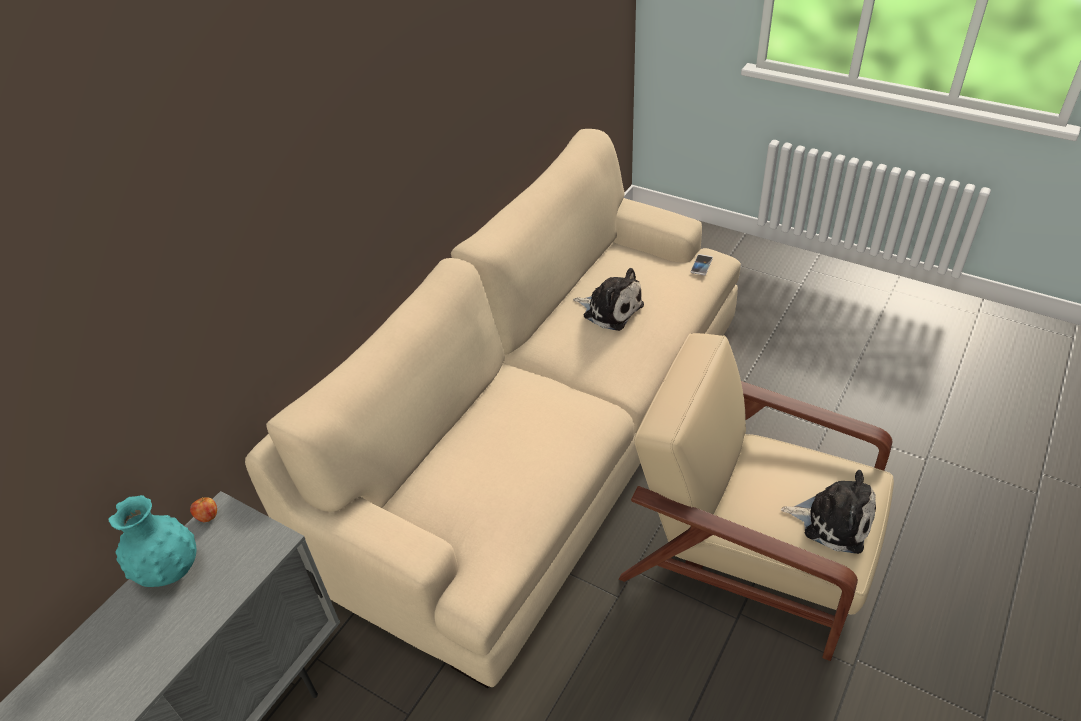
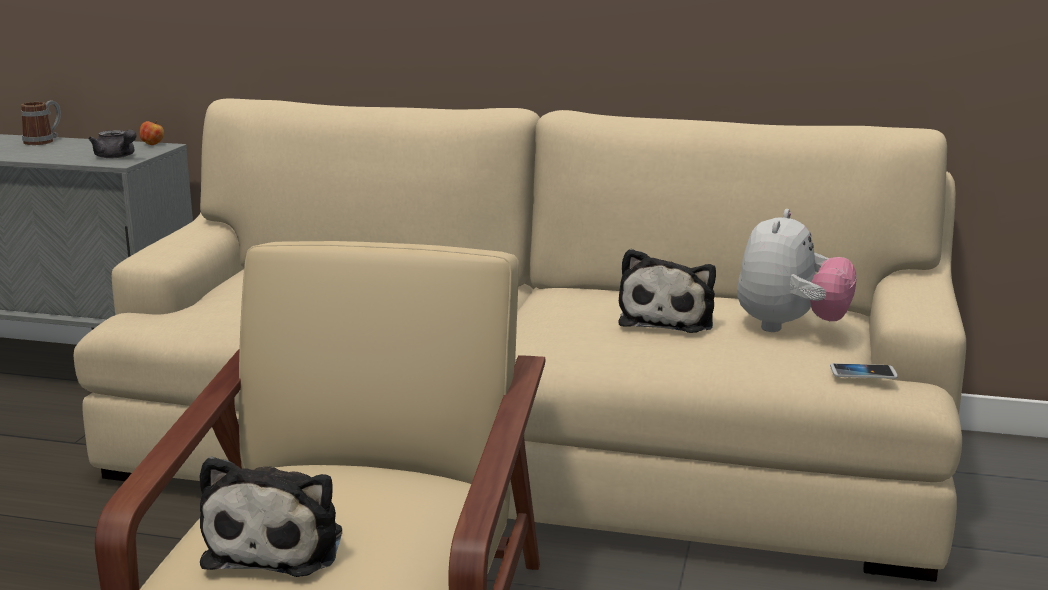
camera: 70 degrees right, 25 degrees down
turquoise vase [108,495,196,587] -> none
none -> mug [21,101,61,145]
none -> grey teapot [88,129,137,158]
none -> plush toy [737,209,857,332]

